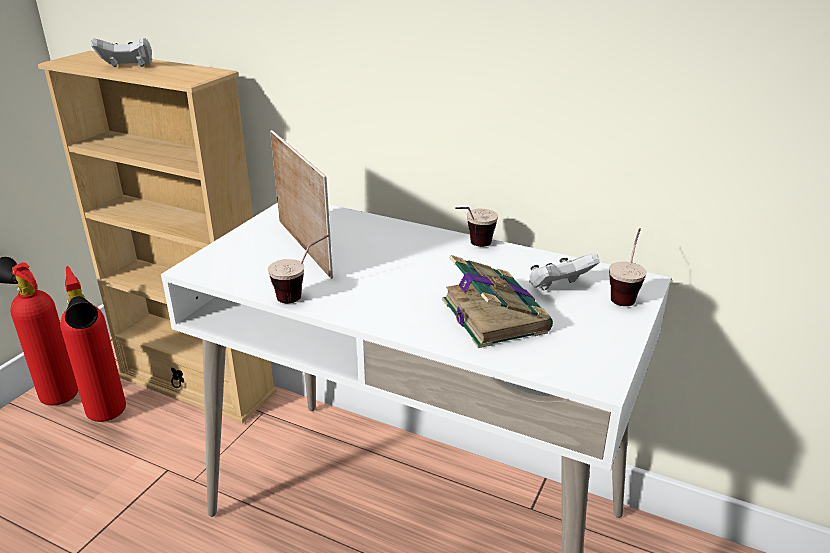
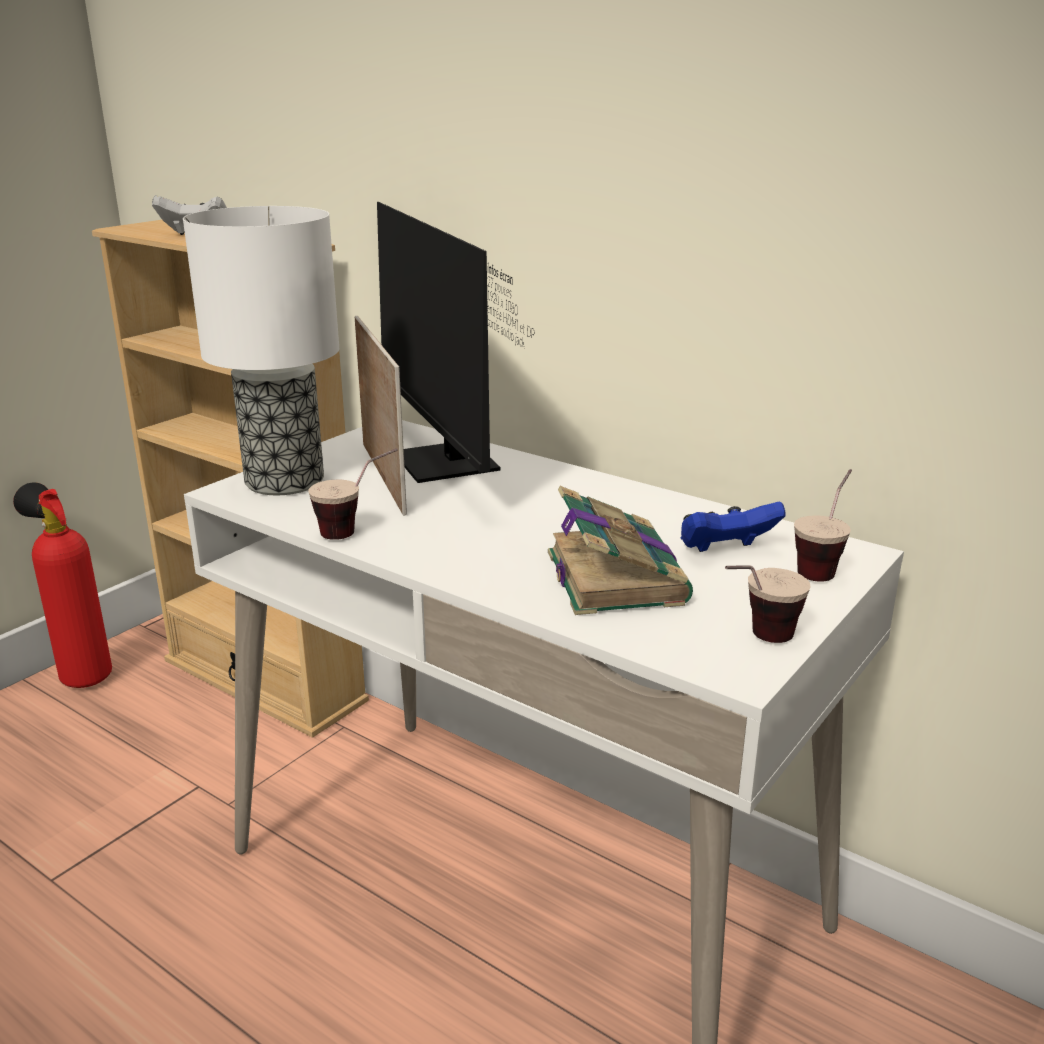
camera: 10 degrees right, 5 degrees down
fire extinguisher [60,266,126,422] -> none
cup [455,207,498,247] -> cup moved to [725,565,810,643]
white game controller [529,253,599,290] -> blue game controller [680,502,785,552]
none -> table lamp [183,206,339,495]
none -> monitor [377,202,534,483]

